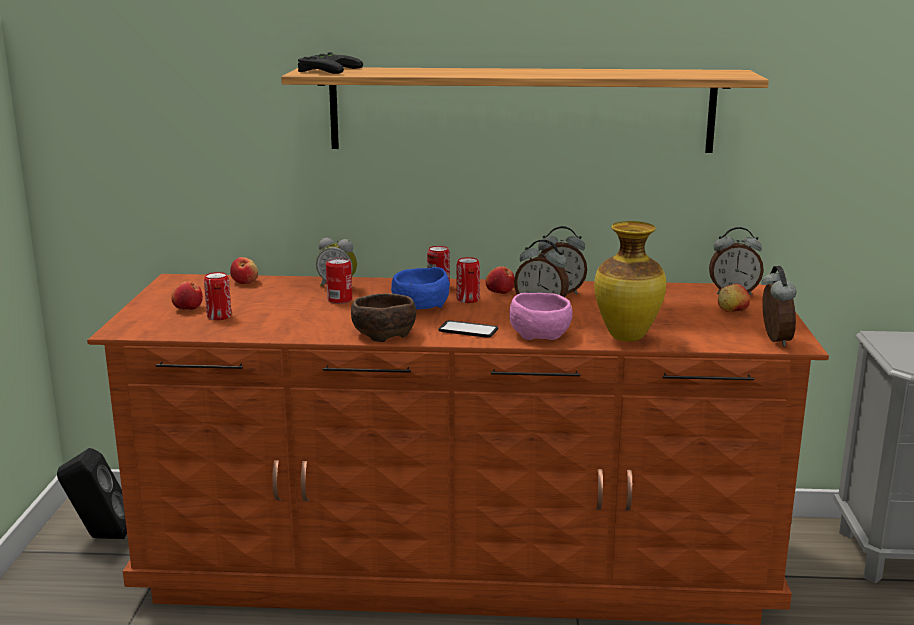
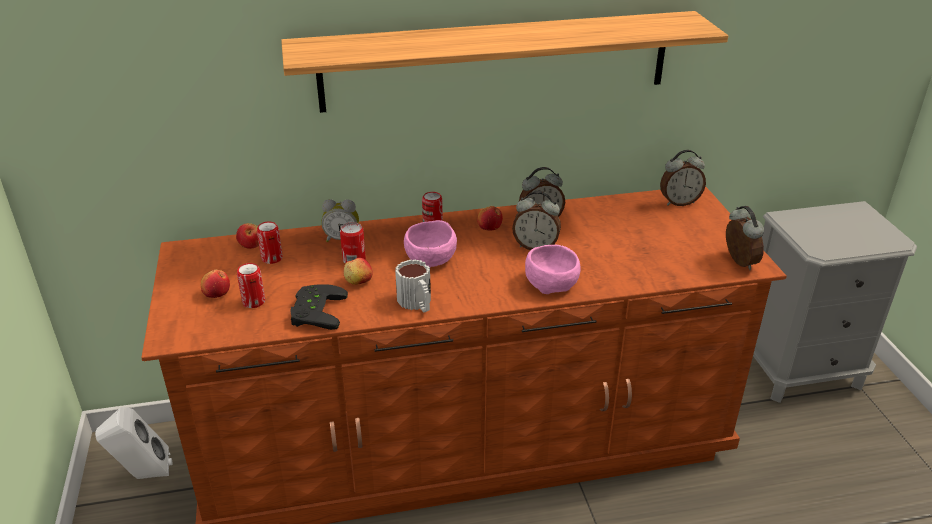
camera: 15 degrees left, 15 degrees up
black speaker [57,448,127,539] -> white speaker [95,407,172,479]
black game controller [298,52,363,74] -> black game controller moved to [290,284,348,330]
brown bowl [351,293,416,342] -> mug [395,259,431,313]
blue bowl [391,267,450,310] -> pink bowl [404,220,457,267]
phone [438,320,498,338] -> none
can [457,257,480,303] -> can moved to [257,222,283,264]
vase [594,221,666,342] -> none
apple [718,284,750,312] -> apple moved to [343,258,373,285]

